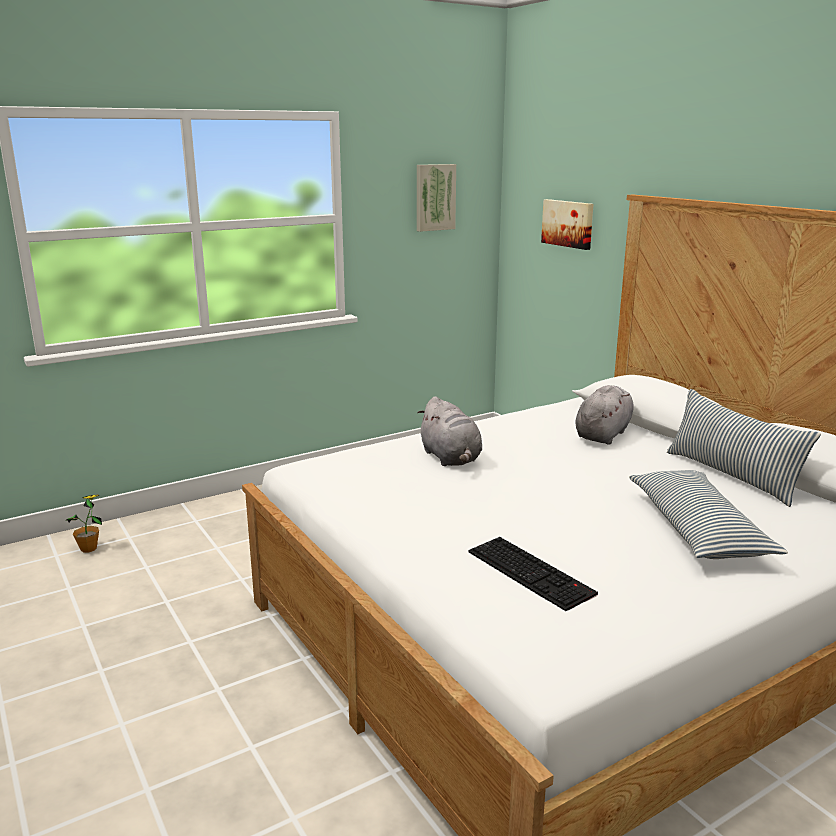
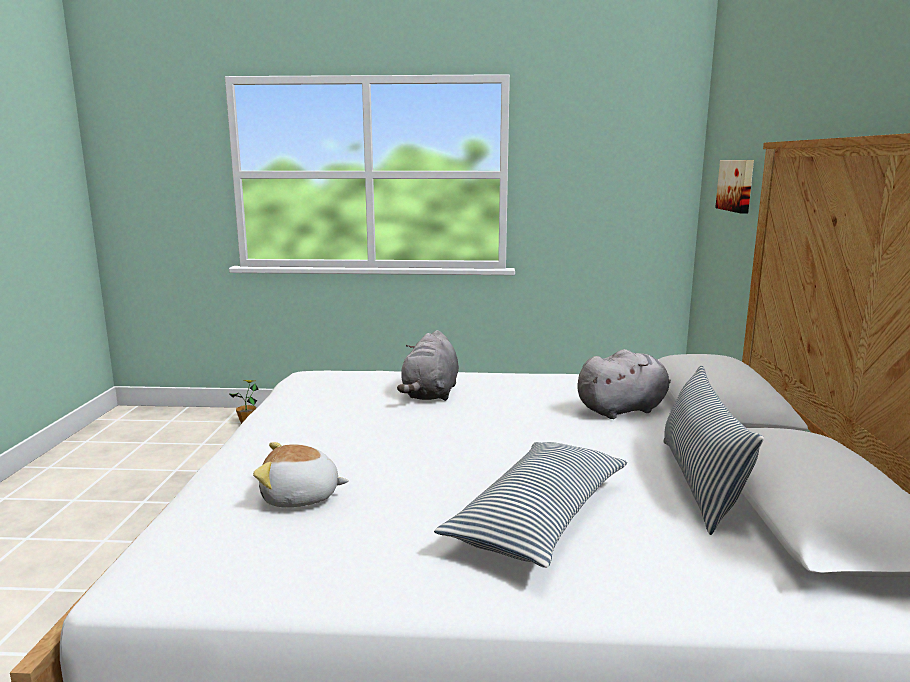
camera: 35 degrees right, 5 degrees down
picture [417,164,456,232] -> none
keyboard [469,537,598,611] -> plush toy [253,442,349,507]

